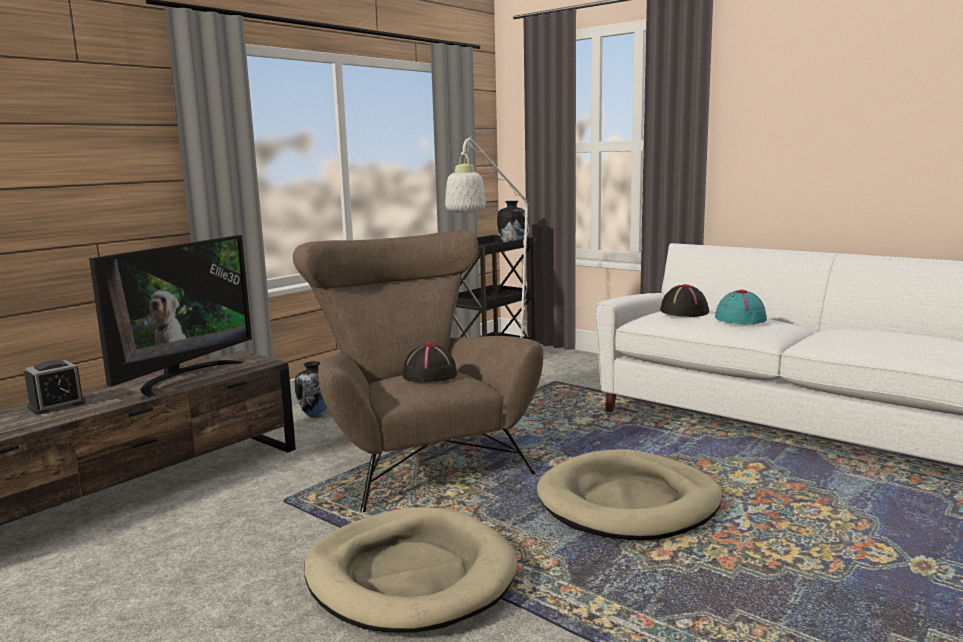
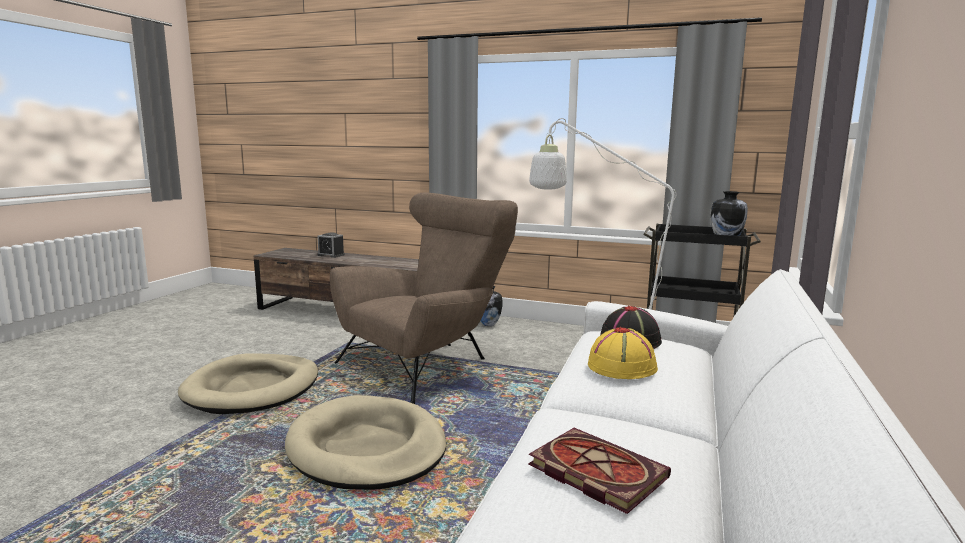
camera: 70 degrees right, 0 degrees up
television [89,235,252,397] -> none
black hat [402,343,457,382] -> none
turquoise hat [715,290,767,324] -> yellow hat [588,327,658,379]
none -> book [528,428,671,514]

